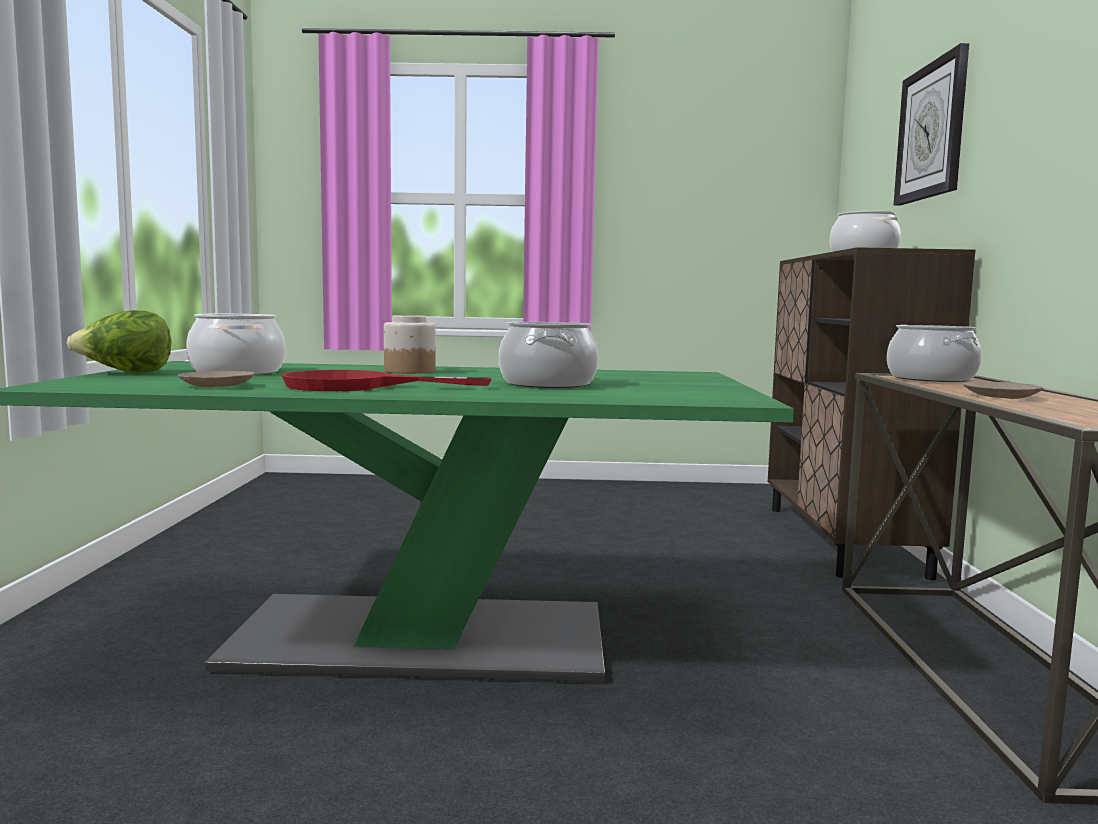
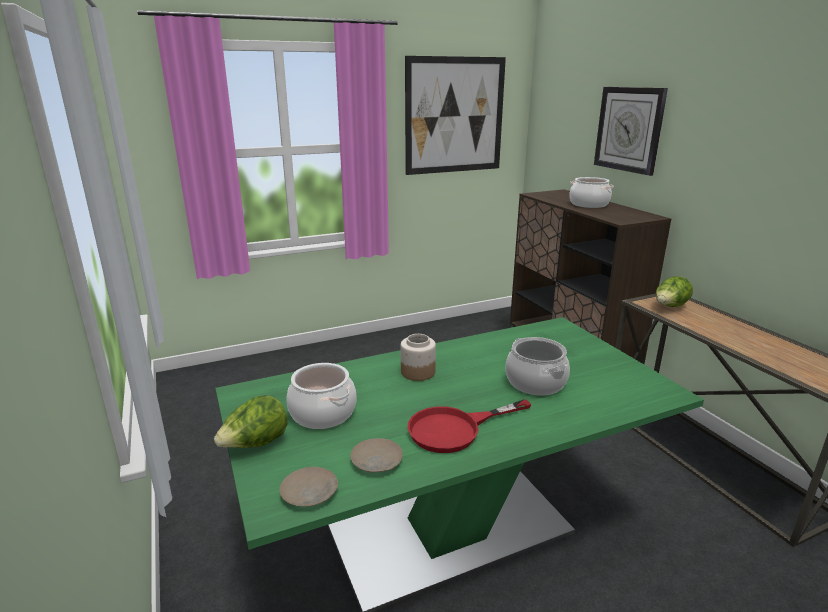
camera: 25 degrees left, 15 degrees up
cooking pot [887,325,982,382] -> lettuce [655,276,693,307]
beige plate [963,382,1044,399] -> beige plate moved to [279,467,338,507]
none -> picture [405,56,506,175]

